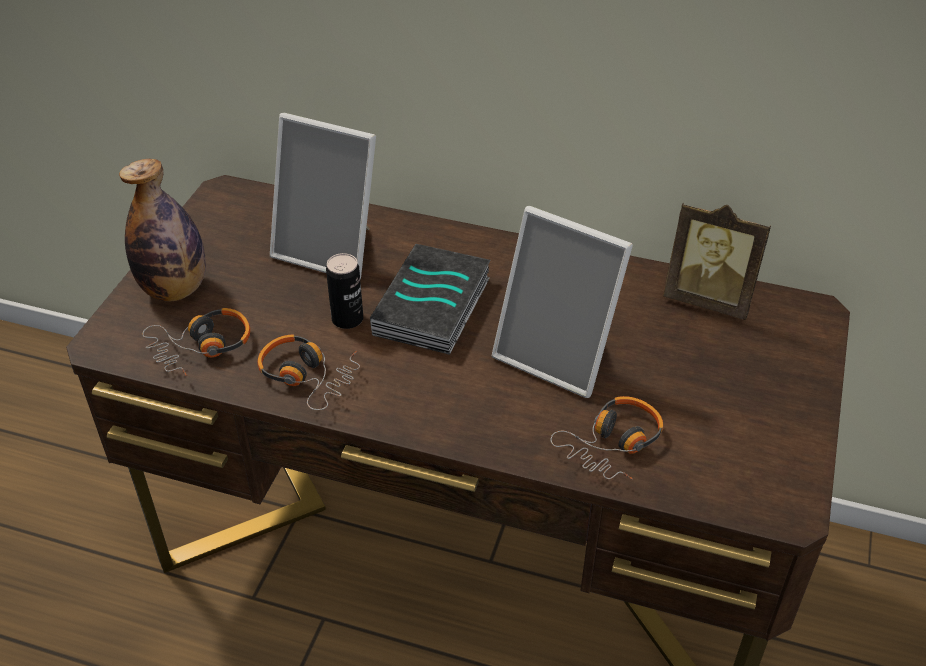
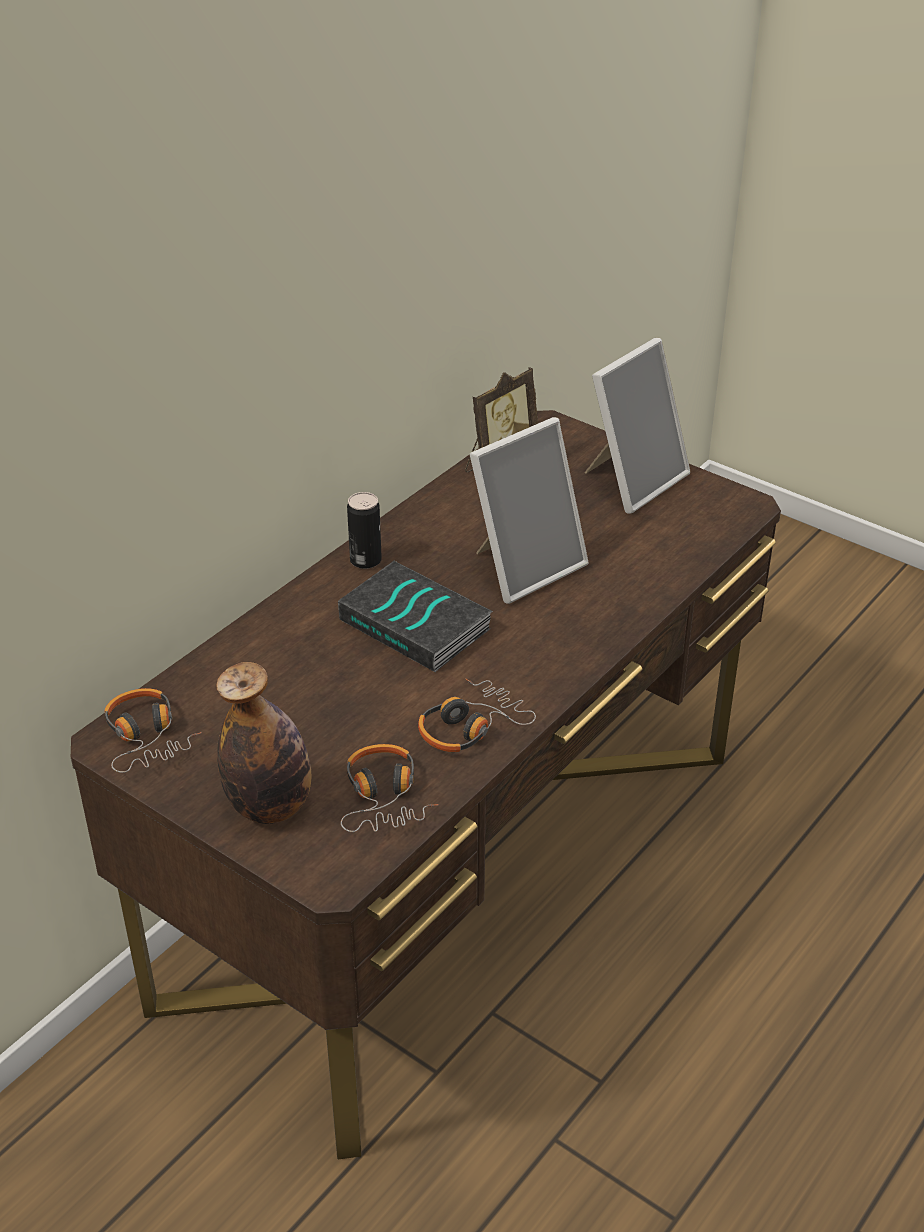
camera: 70 degrees left, 5 degrees down
picture frame [270,113,376,279] -> picture frame moved to [585,338,690,514]
can [326,253,363,329] -> can moved to [347,492,382,569]
headphones [550,396,663,480] -> headphones moved to [104,688,202,773]

